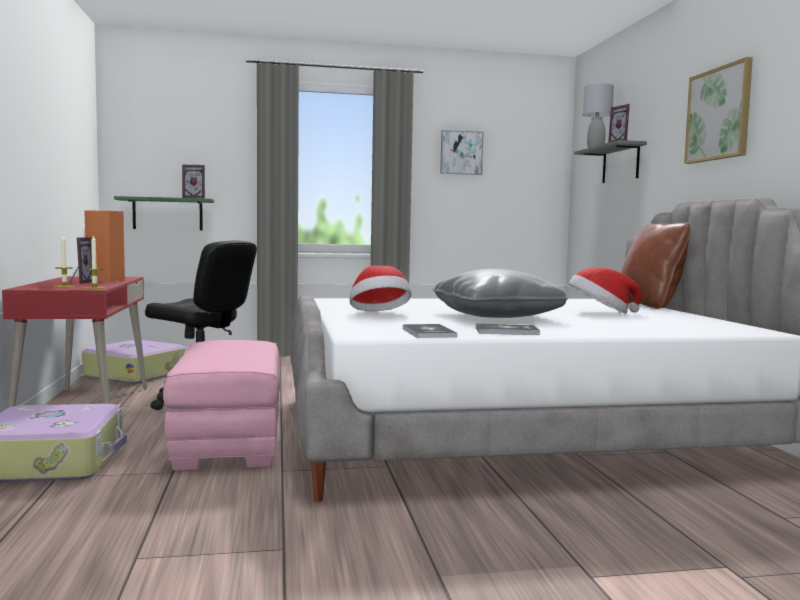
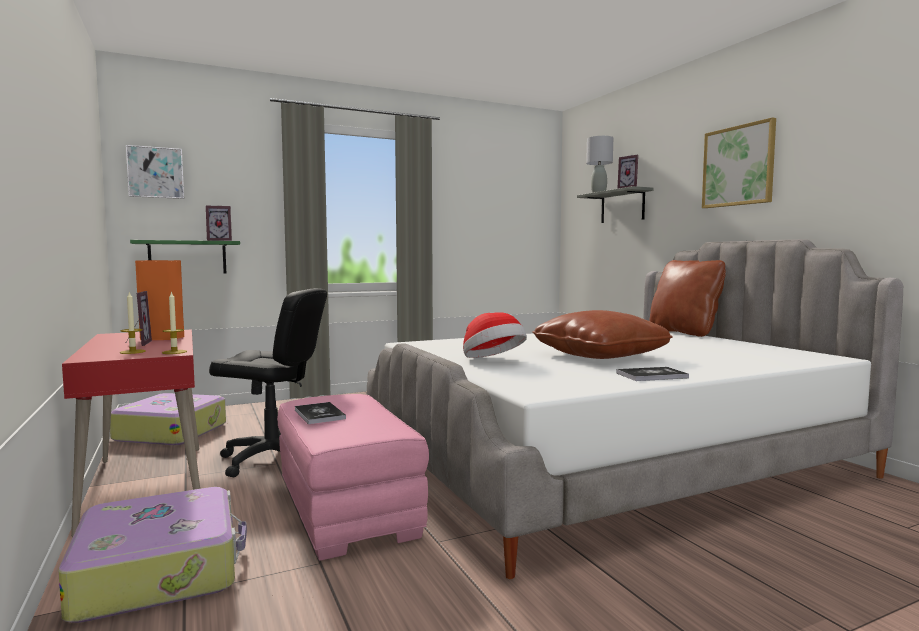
camera: 15 degrees left, 0 degrees up
book [403,324,457,338] -> book moved to [295,402,346,424]
grey pillow [433,269,568,318] -> brown pillow [532,310,673,359]
picture [440,130,484,175] -> picture moved to [126,145,184,199]
hat [569,267,641,314] -> none

